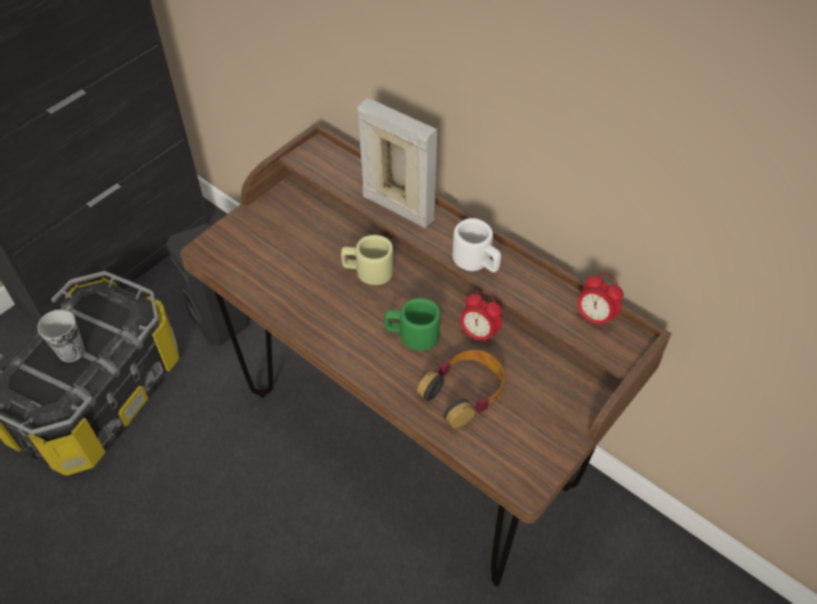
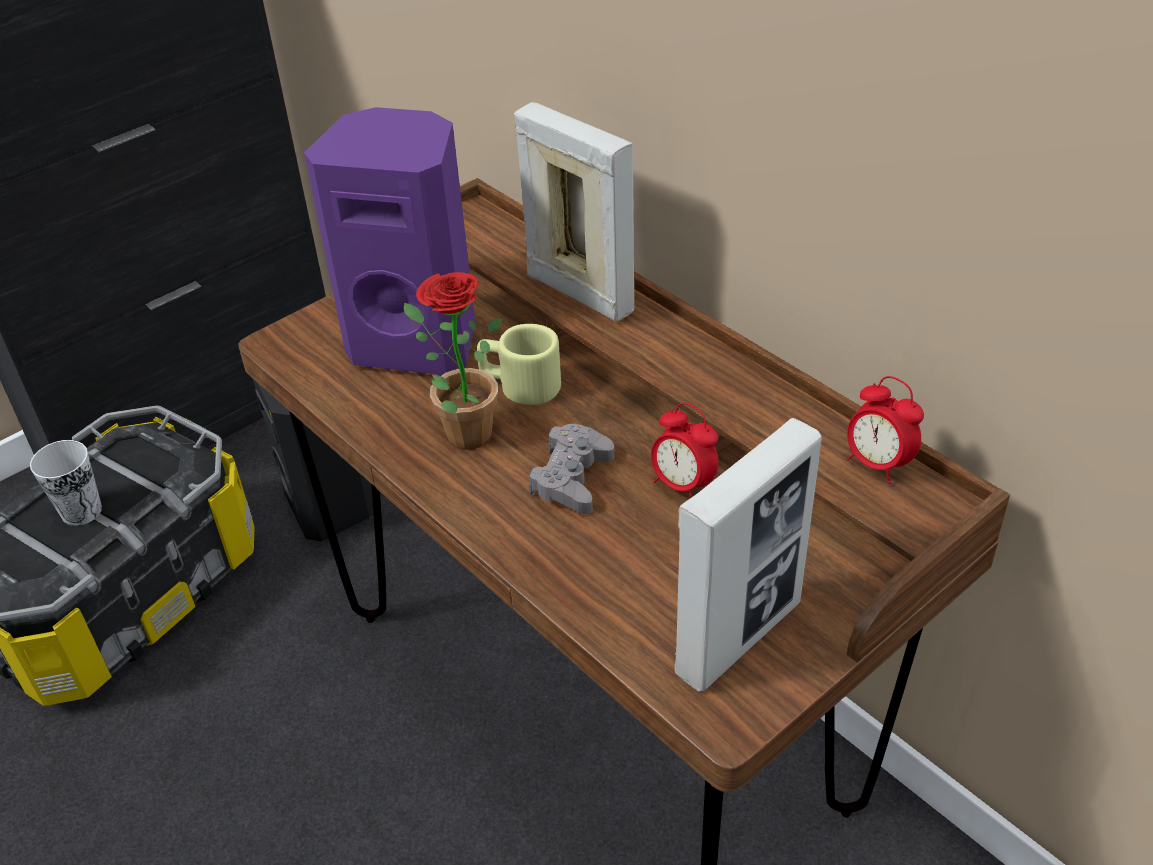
camera: 10 degrees right, 10 degrees down
green mug [385,298,440,351] -> grey game controller [529,424,614,514]
headphones [417,350,505,428] -> none
white mug [452,218,501,272] -> none
none -> purple speaker [304,107,475,375]
none -> potted plant [404,272,502,450]
none -> picture frame [674,418,822,692]

